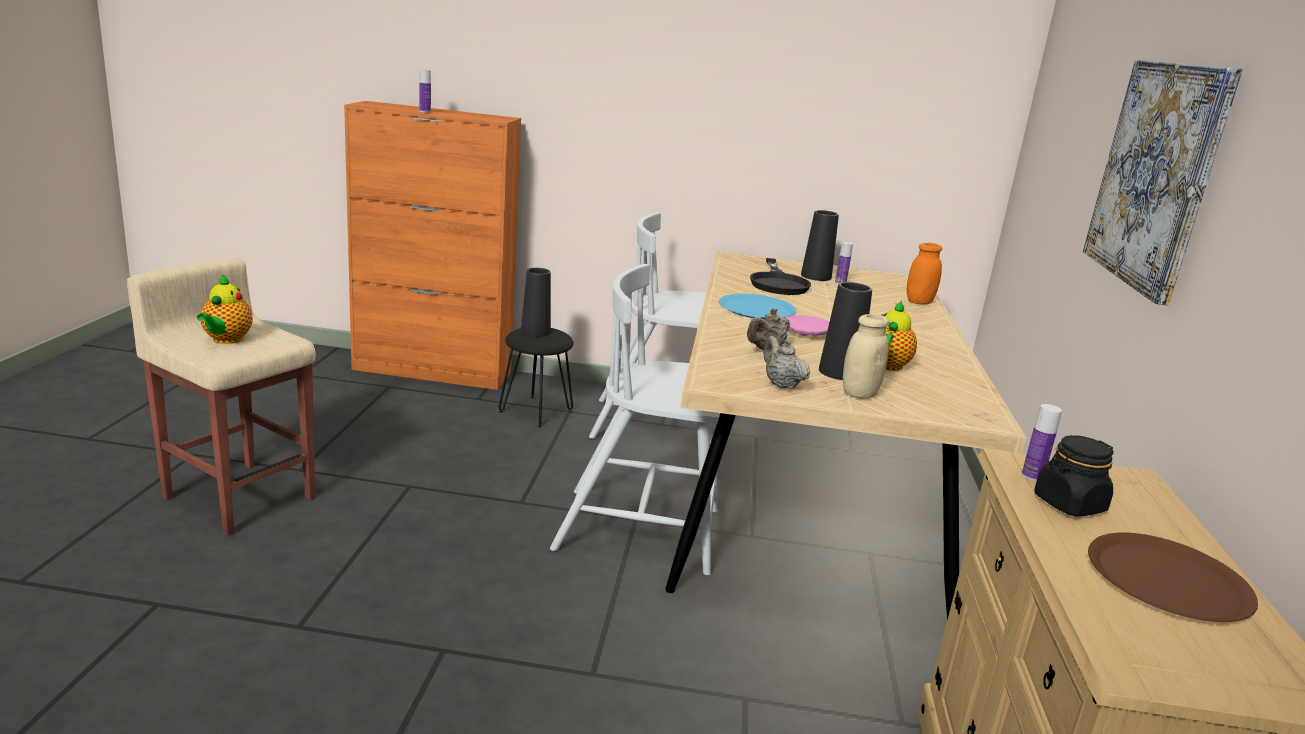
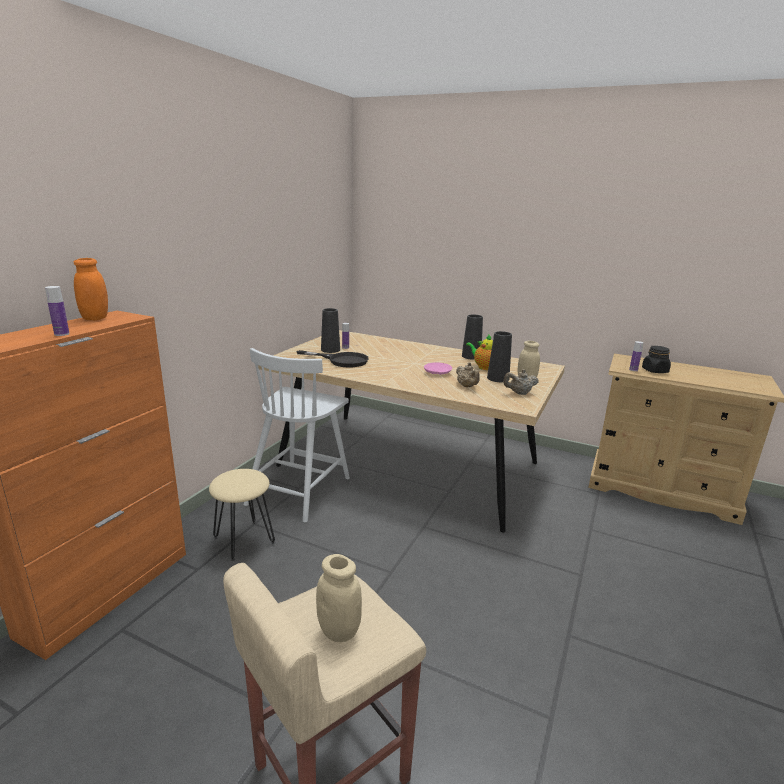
camera: 70 degrees left, 0 degrees up
teapot [197,275,253,344] -> beige jar [316,554,362,642]
black stool [498,328,574,428] -> beige stool [209,469,275,561]
black vase [521,268,551,337] -> black vase moved to [462,315,483,360]
white chair [550,264,720,576] -> none
blue plate [719,294,796,319] -> none
orange jar [907,243,942,304] -> orange jar moved to [74,258,108,320]
picture [1083,60,1243,305] -> none
brown plate [1088,532,1258,622] -> none

